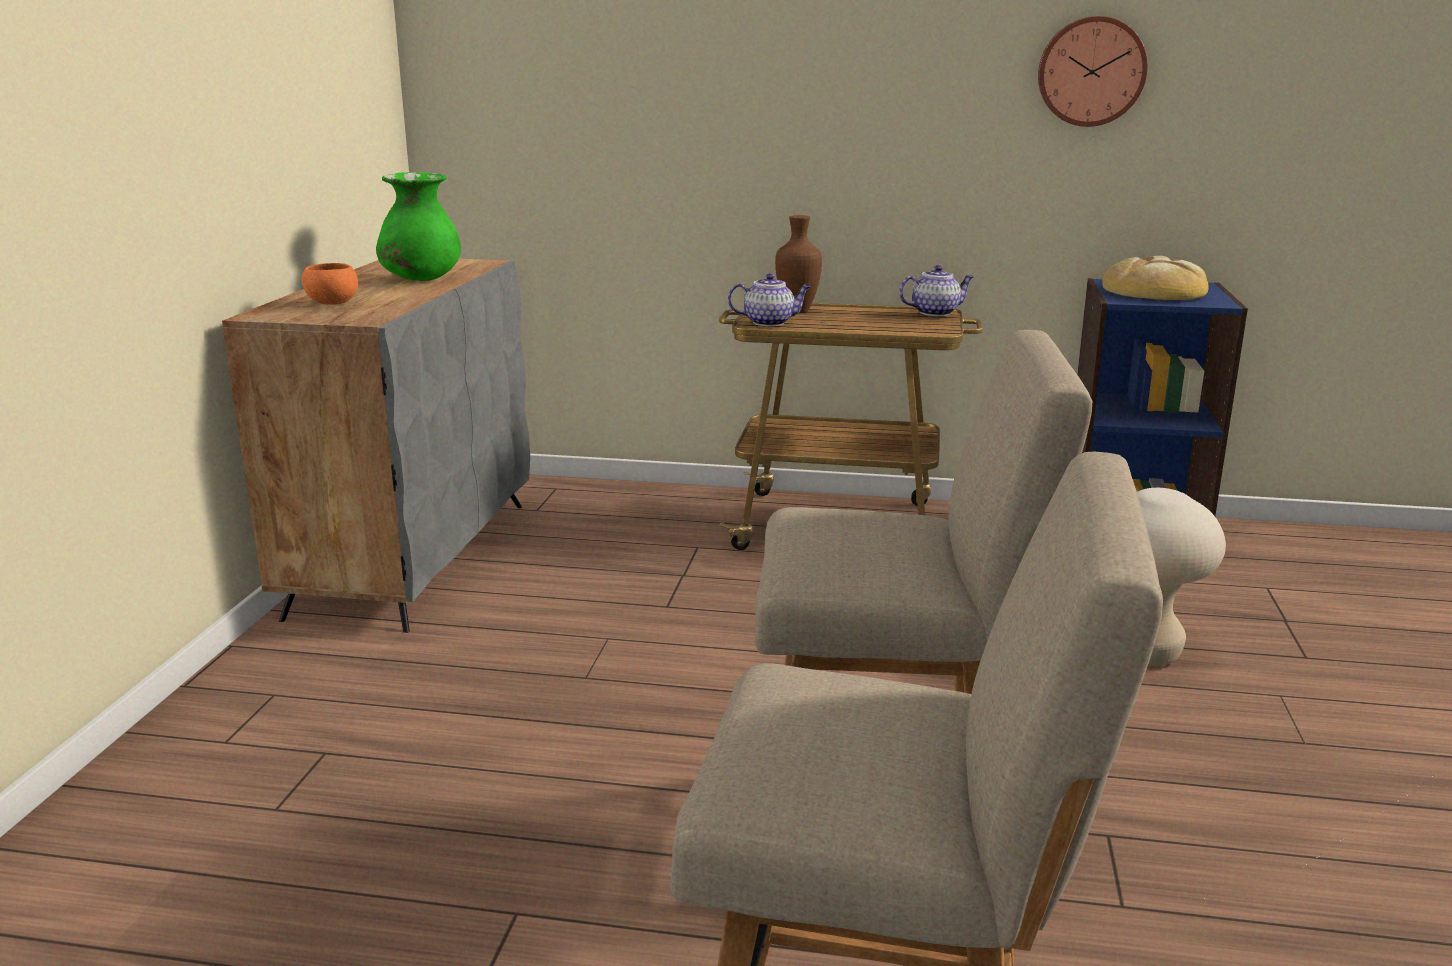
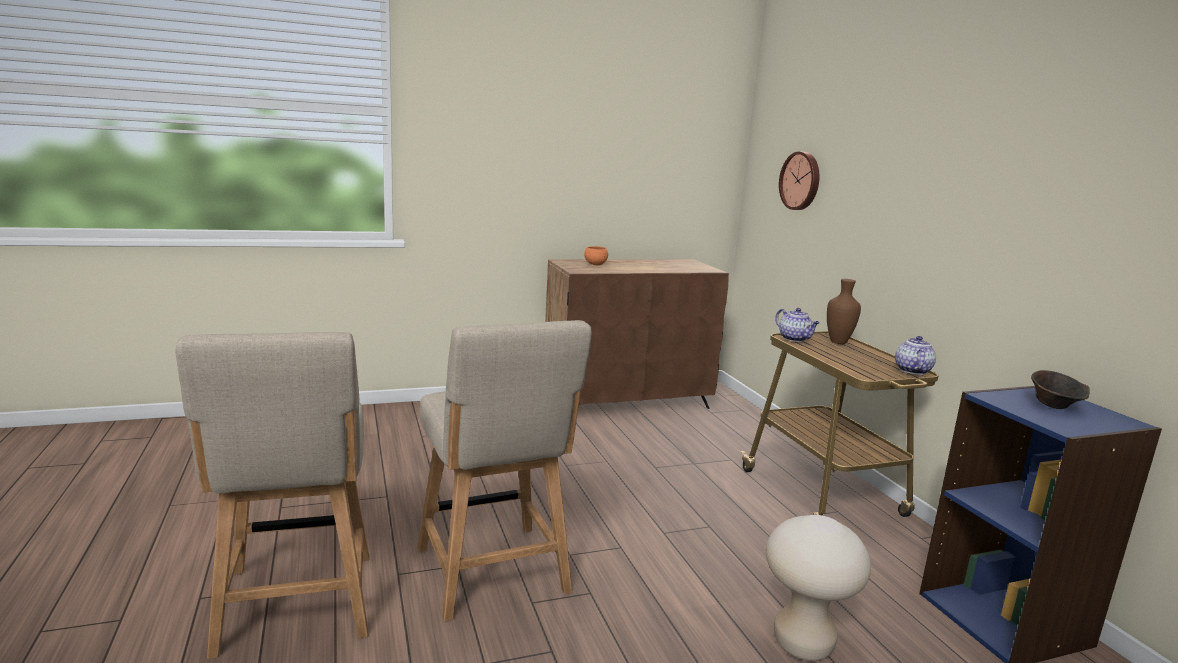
camera: 60 degrees right, 5 degrees down
grey cabinet [222,259,530,633] -> brown cabinet [545,259,729,409]
green vase [376,172,461,281] -> none
teapot [899,265,974,316] -> teapot turned 120 degrees counterclockwise [895,336,936,375]
wall clock [1038,16,1148,127] -> wall clock moved to [779,152,819,210]
bread [1102,256,1209,300] -> brown bowl [1031,370,1090,409]

